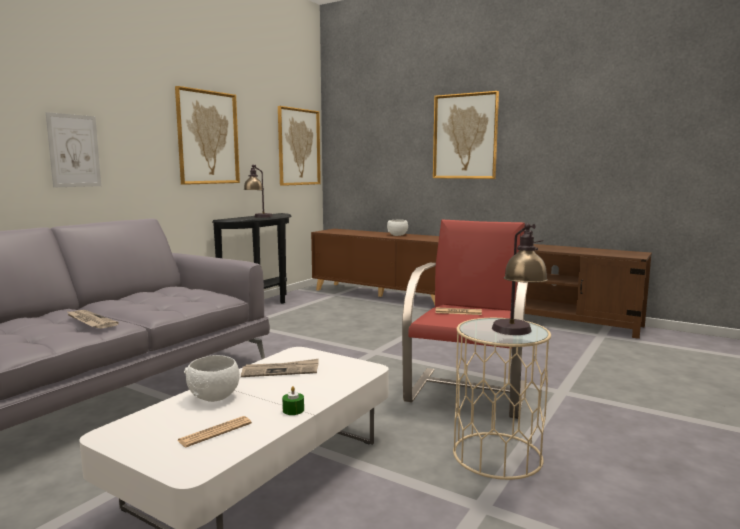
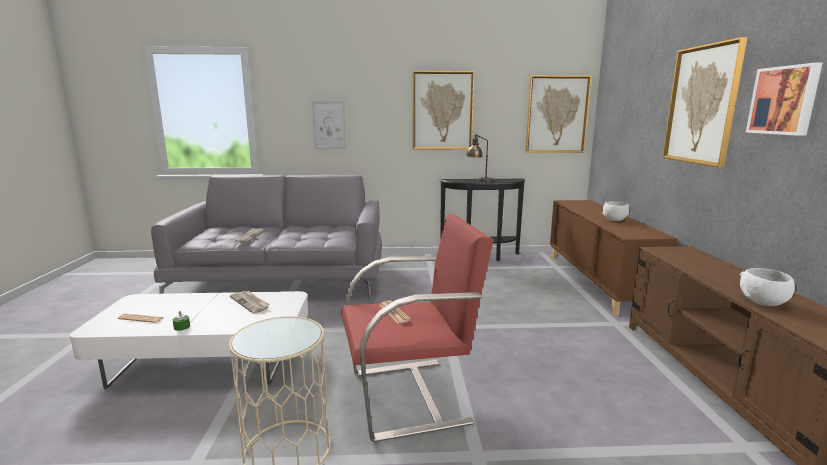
camera: 55 degrees right, 5 degrees up
white bowl [184,355,240,402] -> white bowl moved to [740,268,795,306]
table lamp [492,223,548,335] -> none
none -> picture [746,63,822,136]

